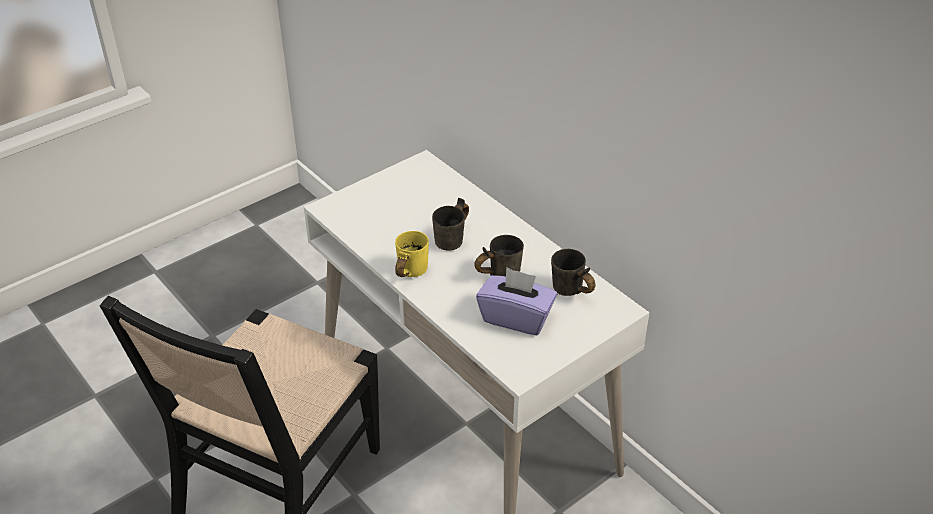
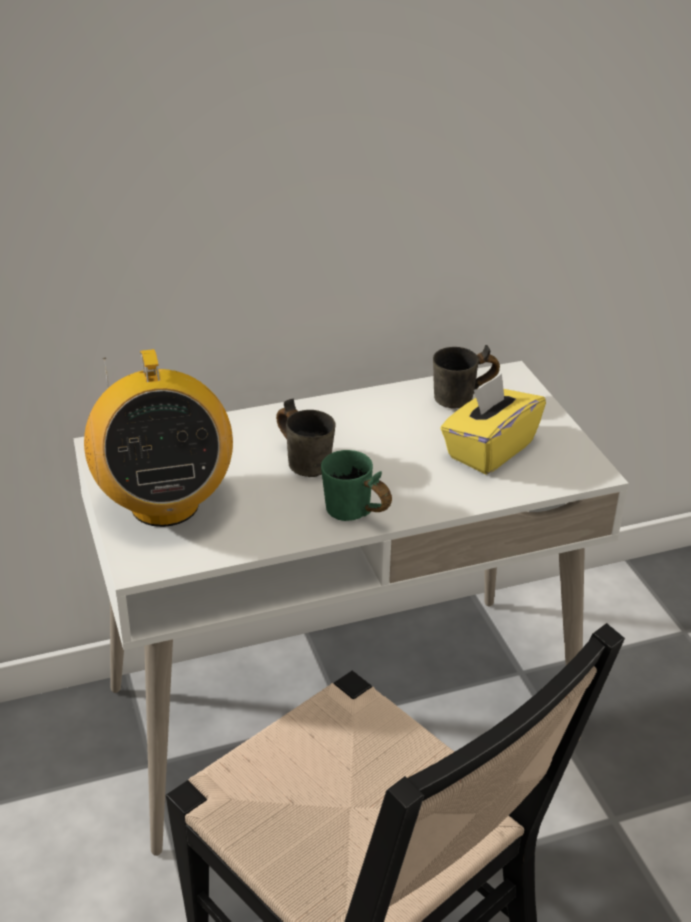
camera: 70 degrees left, 5 degrees down
yellow mug [395,231,429,277] -> green mug [321,450,392,521]
grey mug [474,235,524,276] -> none
purple tissue box [476,267,558,335] -> yellow tissue box [440,374,546,474]
none -> radio [84,349,233,527]

